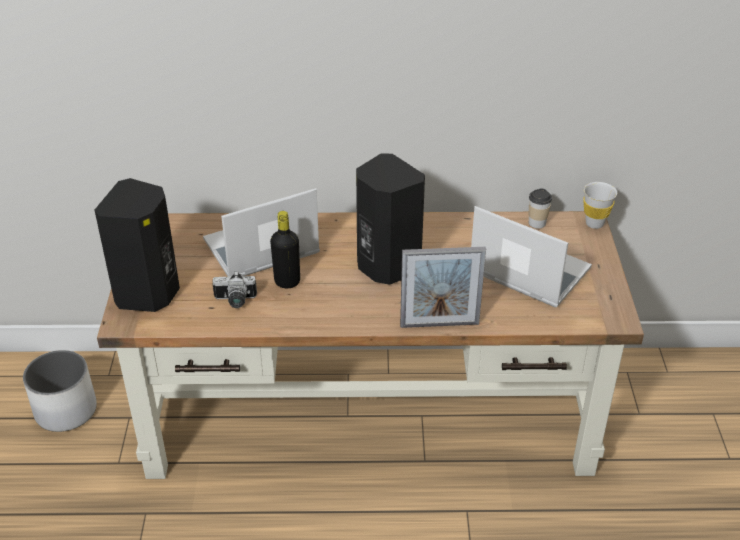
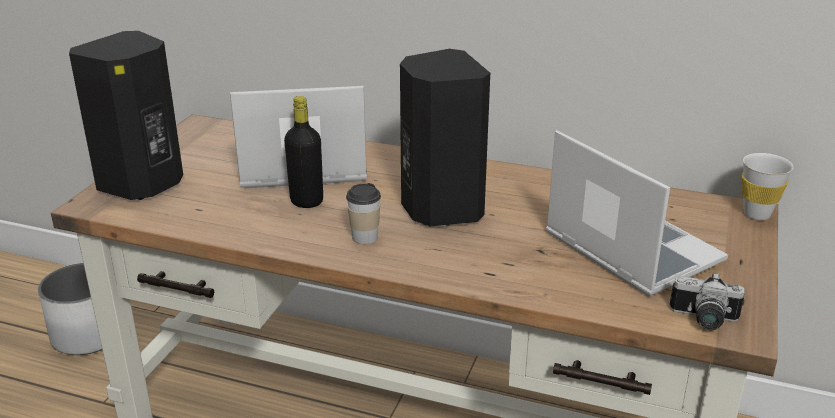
camera: 20 degrees right, 10 degrees down
camera [212,272,257,308] -> camera moved to [670,272,745,330]
picture frame [400,247,486,328] -> none
cup [529,188,552,229] -> cup moved to [346,183,381,244]

